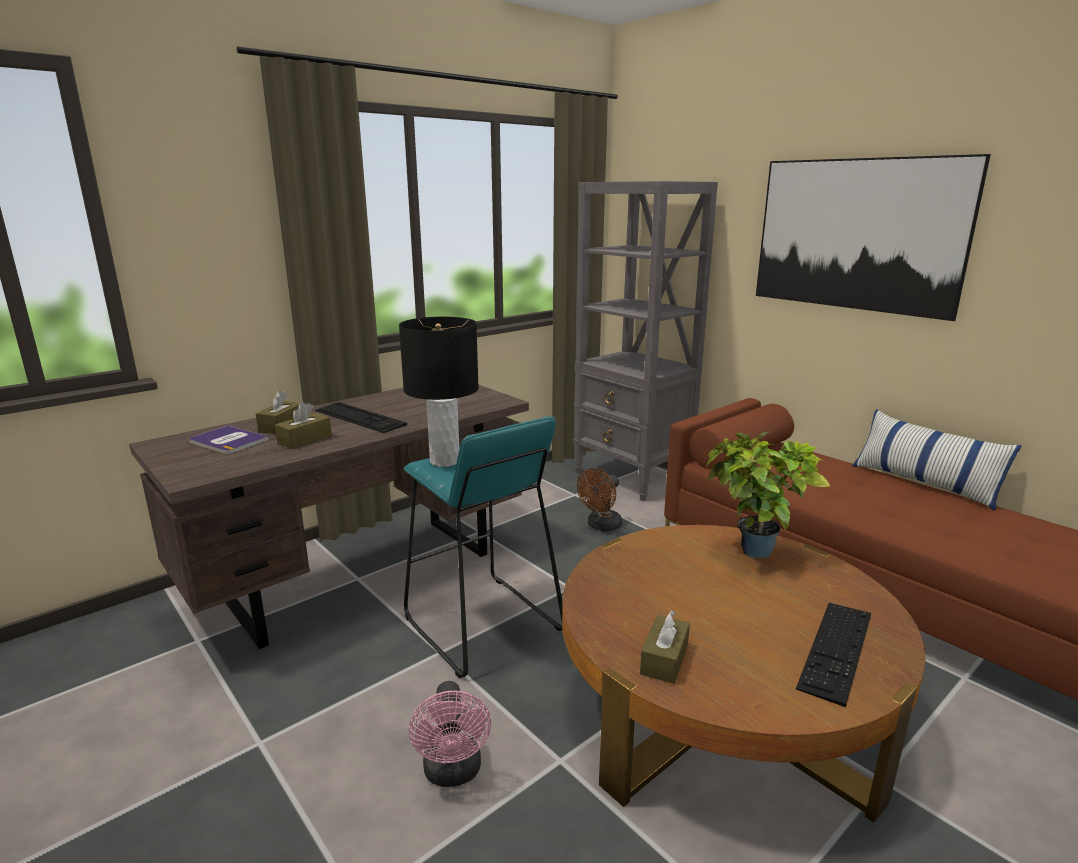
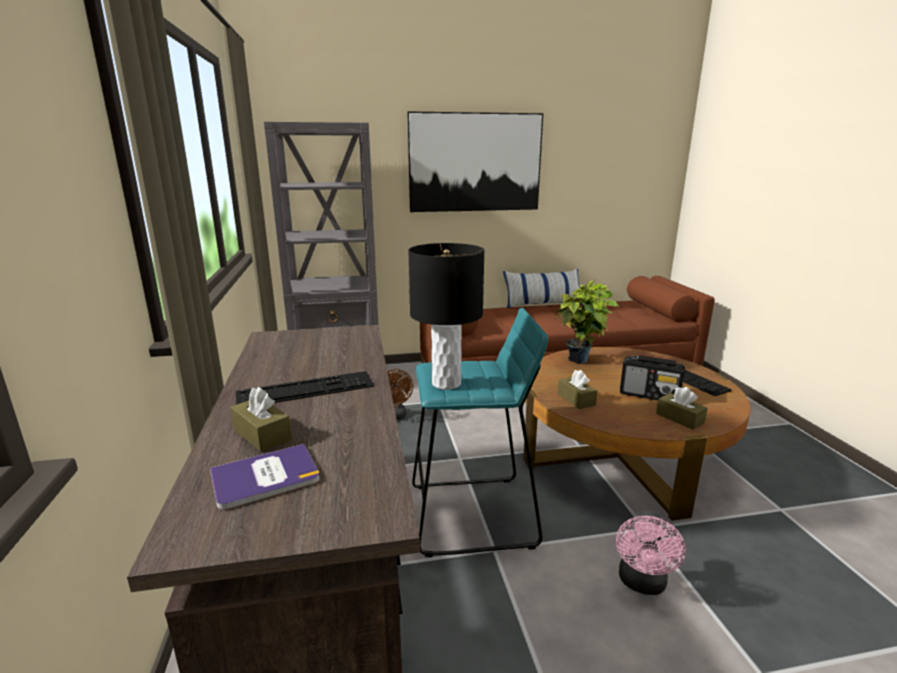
camera: 60 degrees left, 0 degrees up
brown tissue box [275,402,332,449] -> brown tissue box moved to [558,370,597,409]
pink fan [409,681,491,787] -> pink fan turned 90 degrees clockwise [616,511,686,595]
none -> radio [620,355,685,400]

